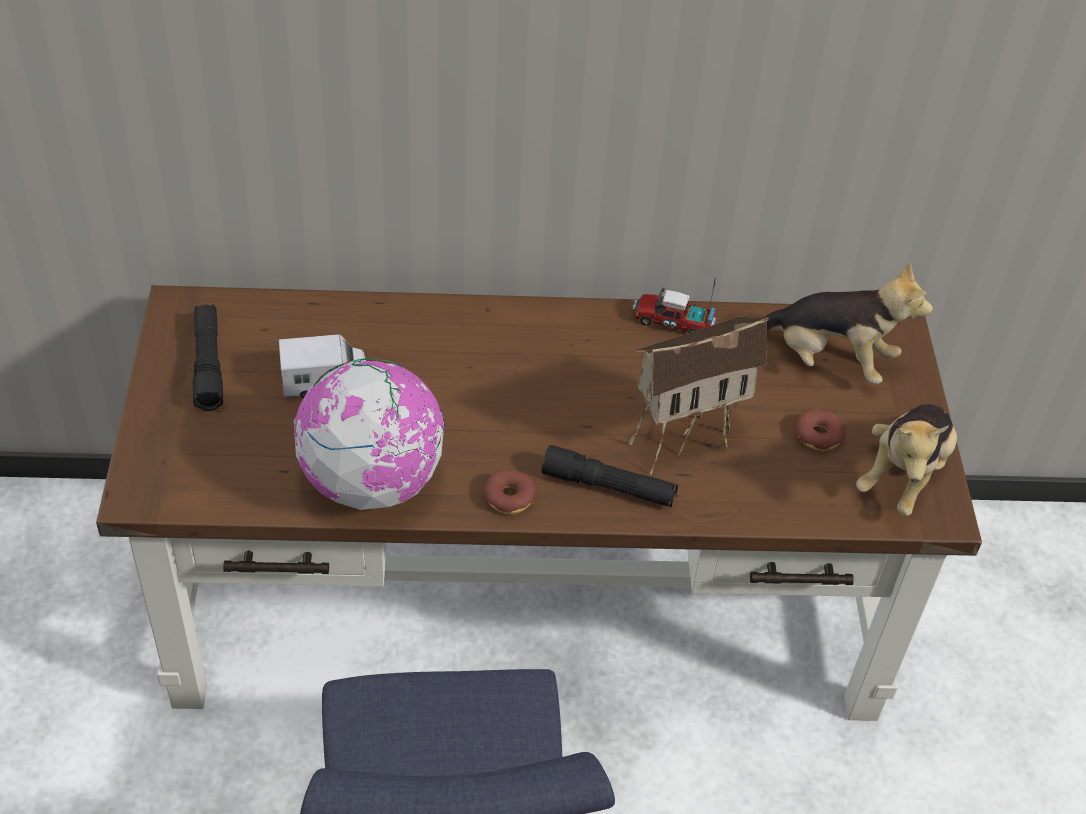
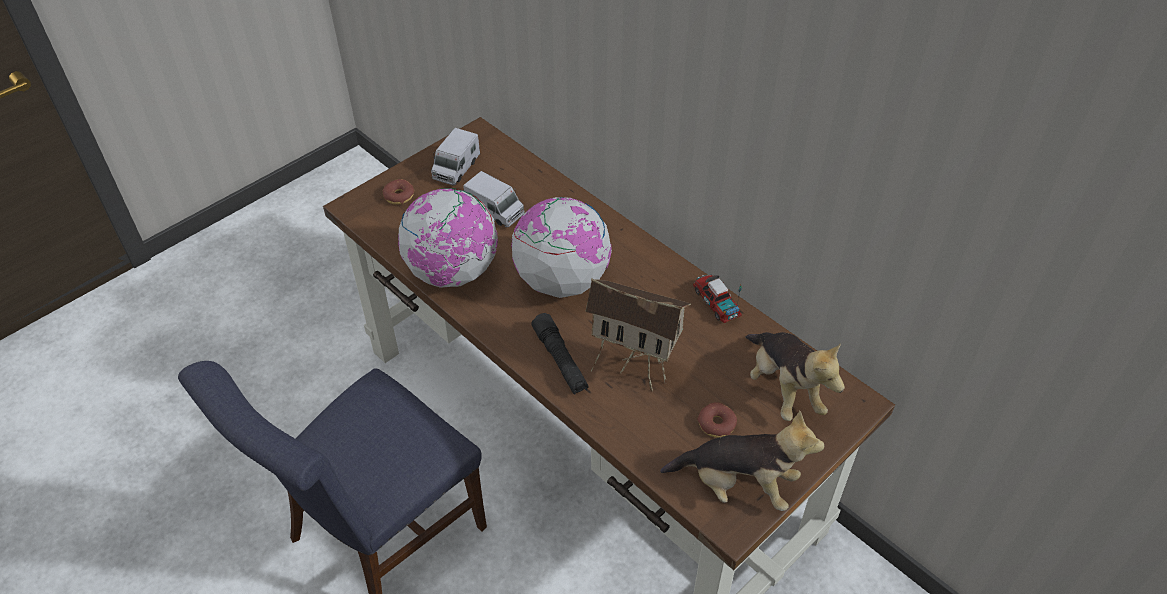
camera: 50 degrees right, 0 degrees up
black flashlight [193,304,223,411] -> toy truck [431,128,480,185]
donut [483,469,535,514] -> donut moved to [383,179,414,205]
plush toy [856,404,957,516] -> plush toy turned 150 degrees counterclockwise [660,411,825,511]
none -> globe [511,197,612,298]

